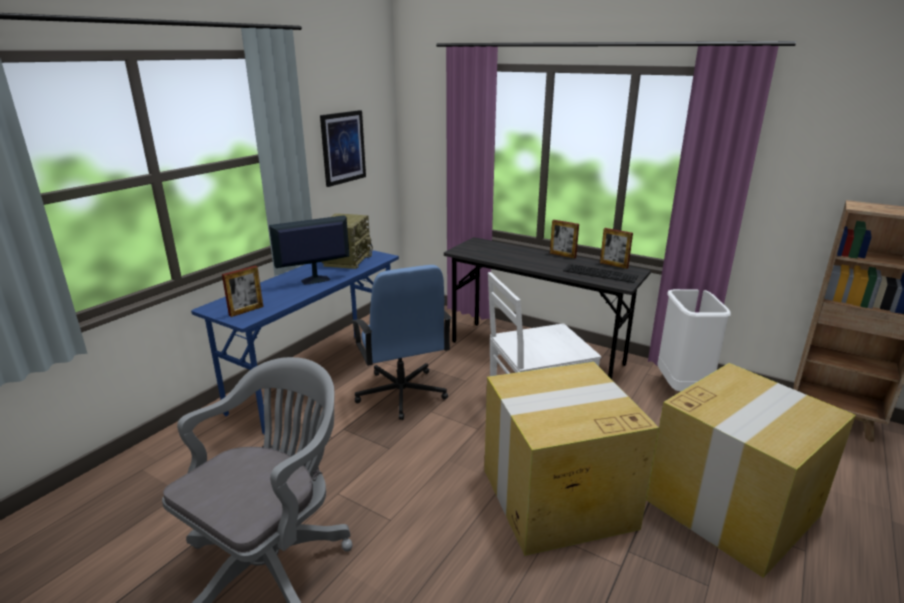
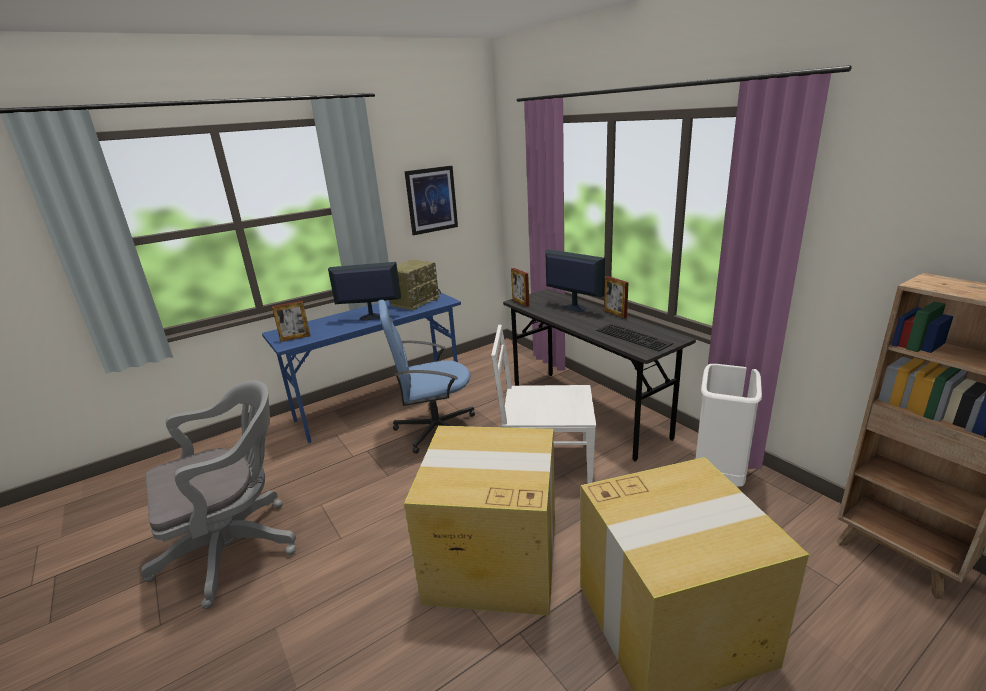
camera: 25 degrees right, 0 degrees up
blue office chair [351,265,452,420] -> blue office chair turned 75 degrees clockwise [378,300,475,454]
picture frame [600,228,633,269] -> picture frame moved to [511,268,529,307]
none -> monitor [546,249,605,312]

